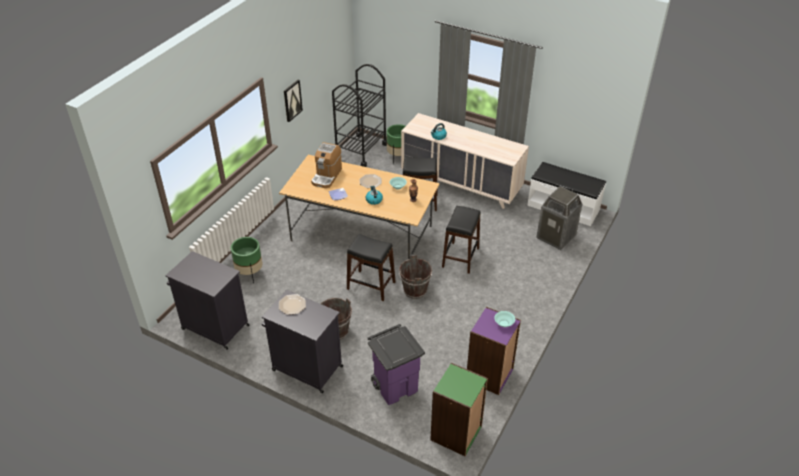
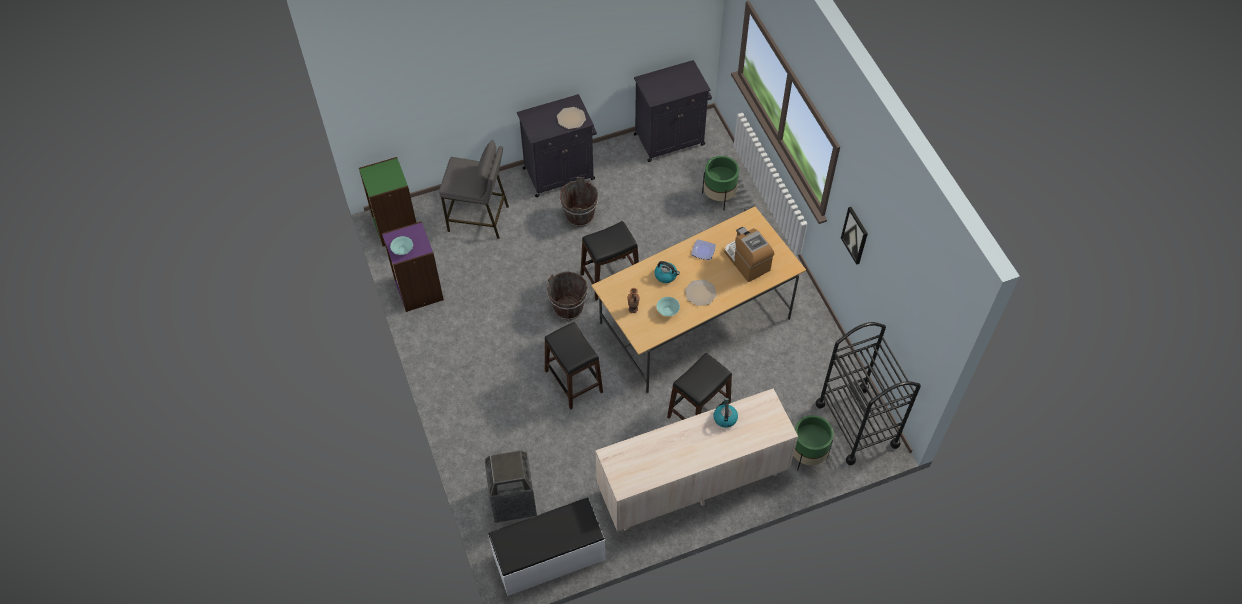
camera: 130 degrees right, 15 degrees up
purple trash can [368,324,425,405] -> grey stool [439,140,509,239]

